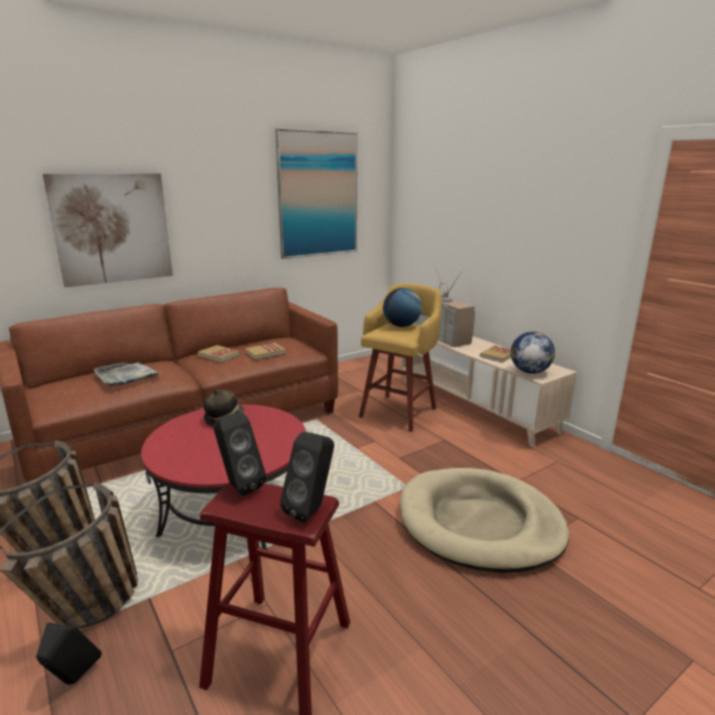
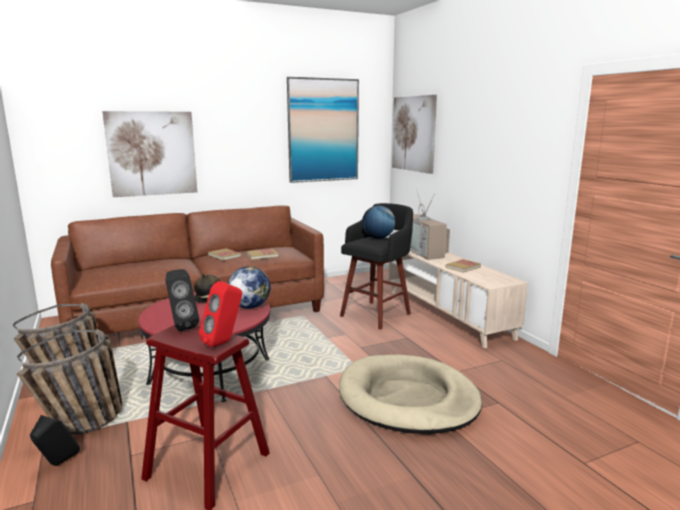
camera: 10 degrees right, 5 degrees down
grey tray [94,362,159,387] -> none
black speaker [280,432,334,523] -> red speaker [199,281,242,348]
yellow stool [359,284,442,432] -> black stool [340,203,413,330]
globe [511,331,555,374] -> globe moved to [228,266,271,308]
none -> picture [392,95,437,174]

